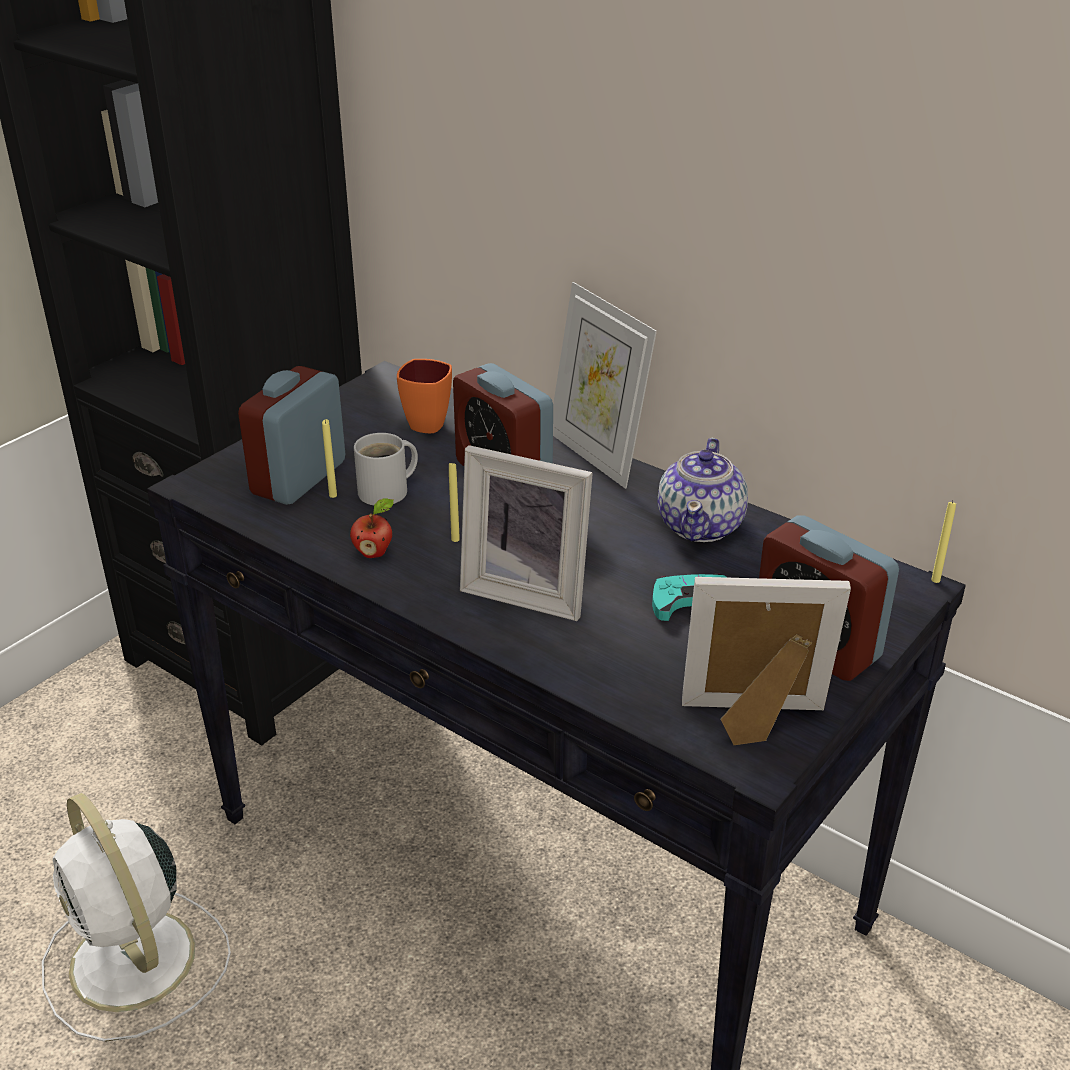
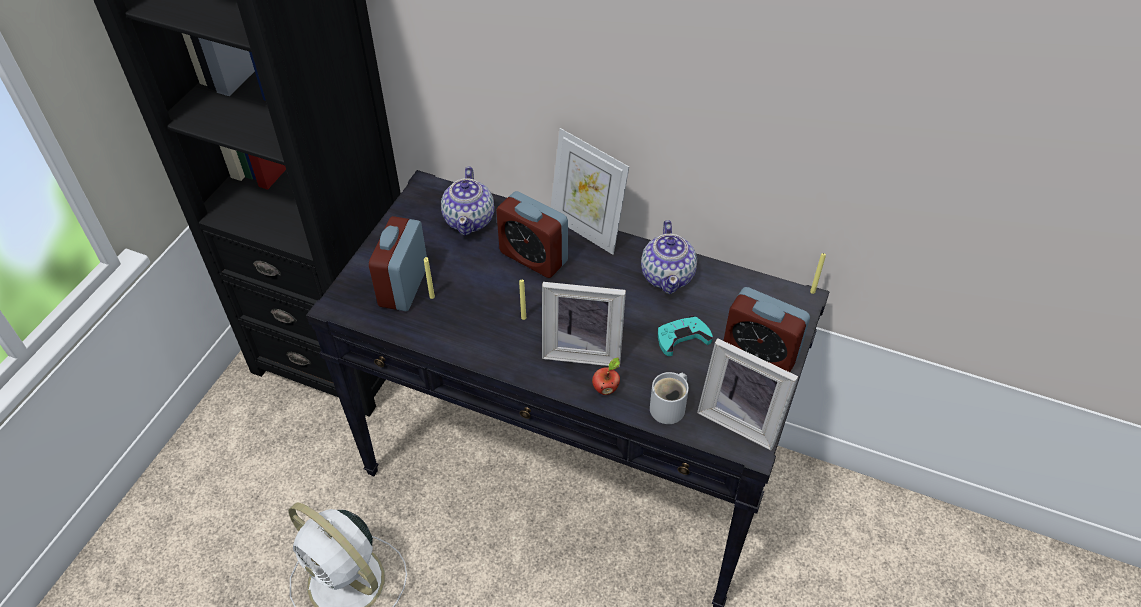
camera: 15 degrees left, 15 degrees up
apple [350,498,394,558] -> apple moved to [592,357,620,395]
white mug [354,433,418,505] -> white mug moved to [650,372,689,424]
orange mug [397,359,452,433] -> teapot [441,166,494,236]
picture frame [682,577,851,745] -> picture frame turned 135 degrees counterclockwise [697,339,798,450]

